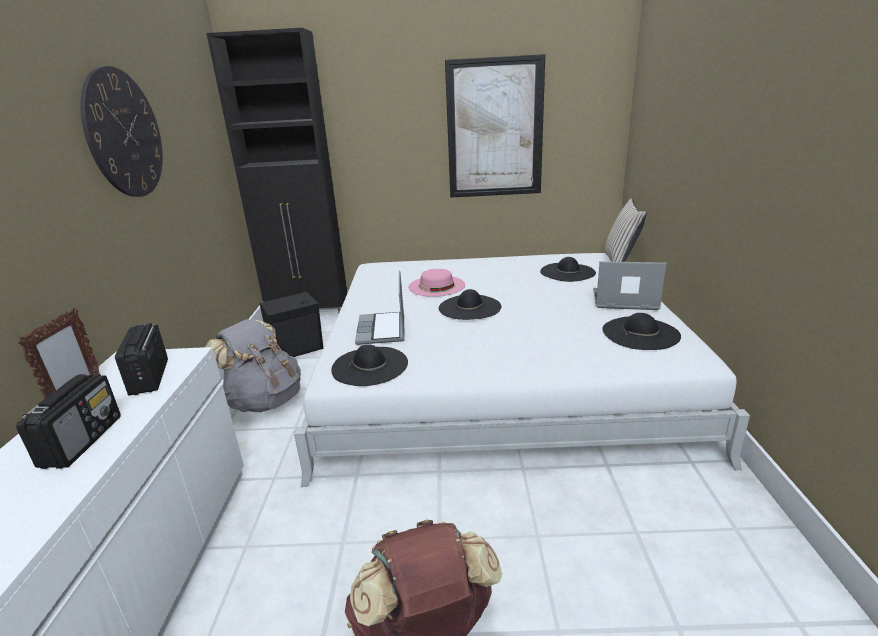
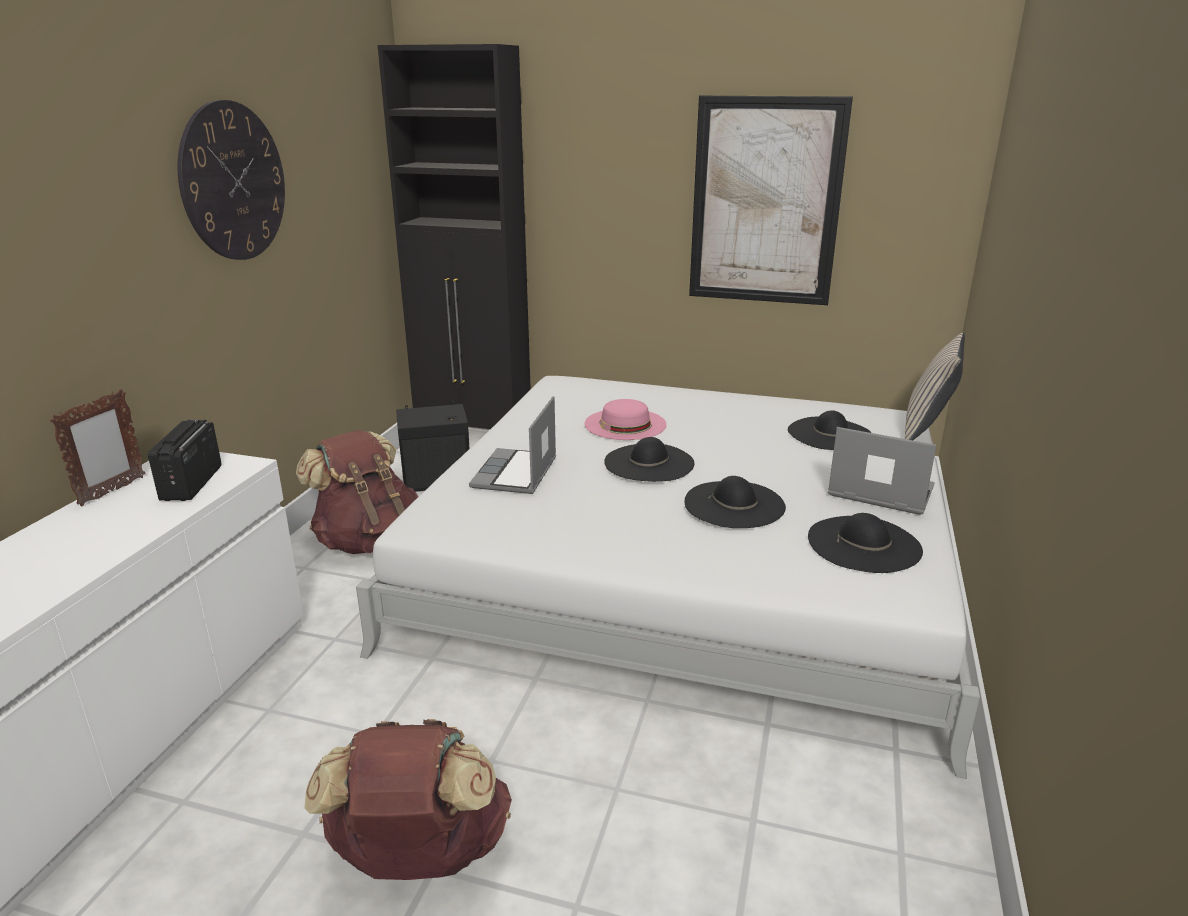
camera: 15 degrees right, 0 degrees up
radio [16,374,121,469] -> none
grey backpack [205,319,301,412] -> brown backpack [296,430,418,554]
black hat [331,344,408,386] -> black hat moved to [685,476,786,528]

